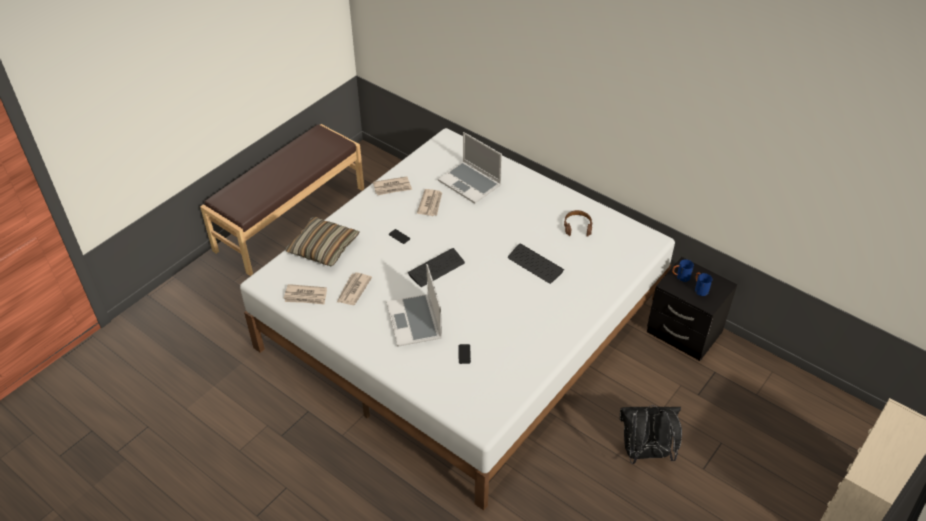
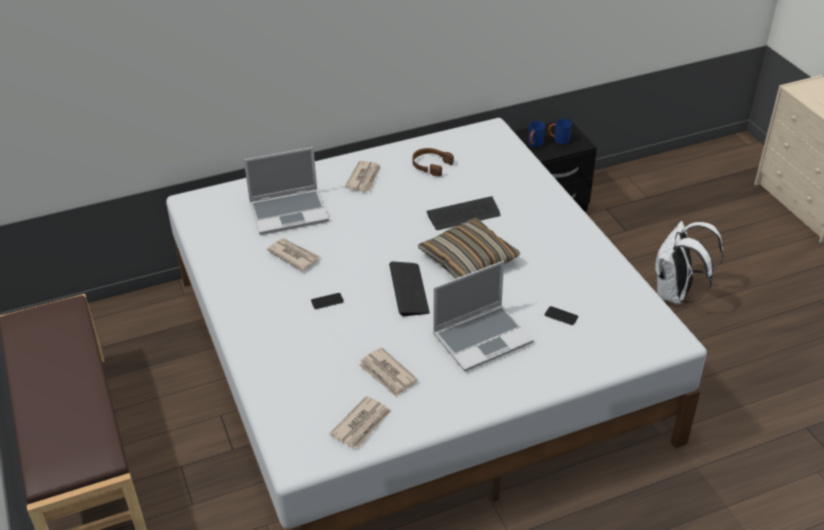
camera: 60 degrees left, 5 degrees down
pillow [285,217,360,267] -> pillow moved to [418,218,521,279]
newspaper [373,176,412,195] -> newspaper moved to [345,161,381,192]
laptop [386,264,442,347] -> laptop turned 45 degrees counterclockwise [433,261,534,372]
black backpack [620,405,682,464] -> white backpack [655,221,723,304]

